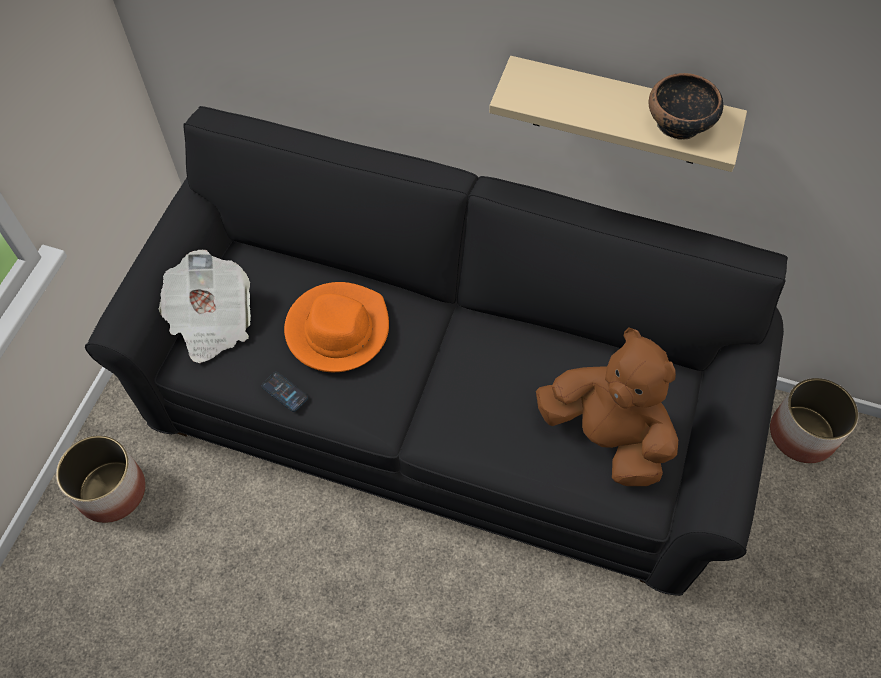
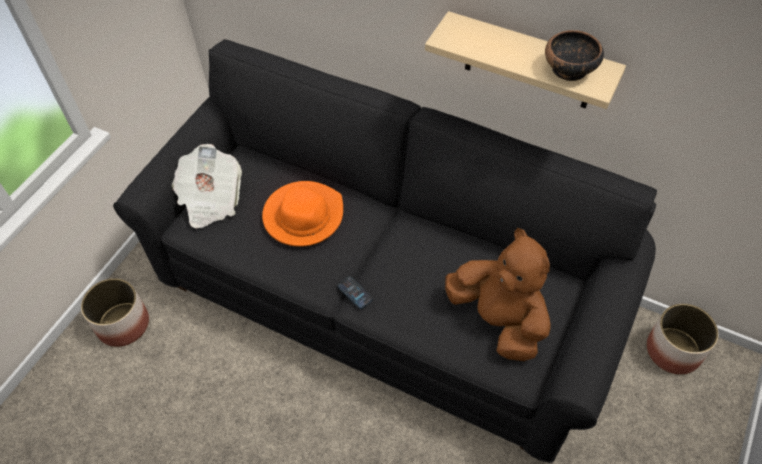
camera: 10 degrees right, 5 degrees down
phone [262,372,308,412] -> phone moved to [338,276,373,309]

